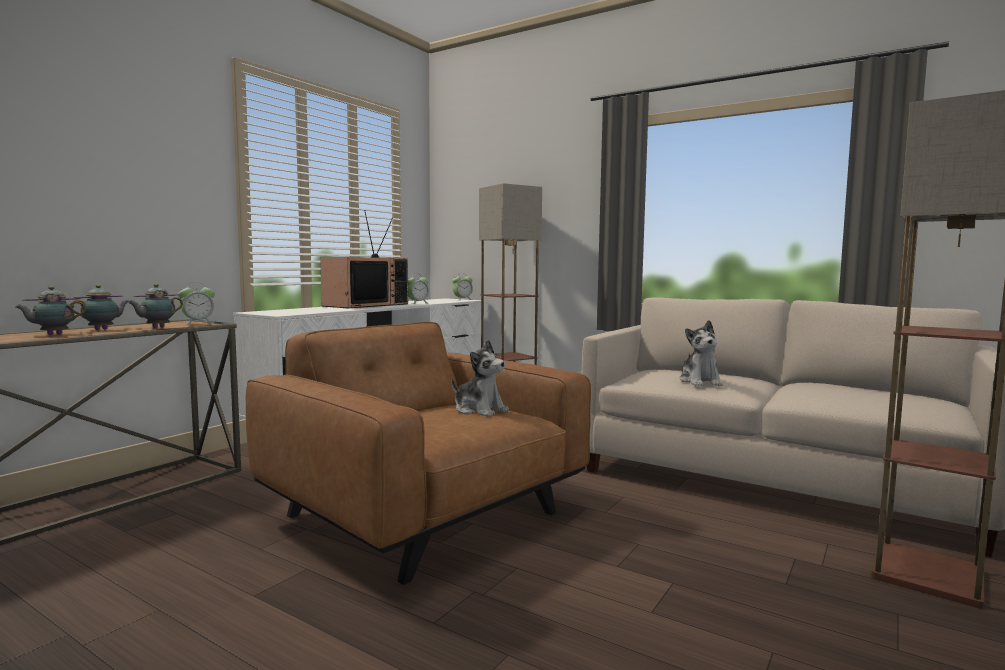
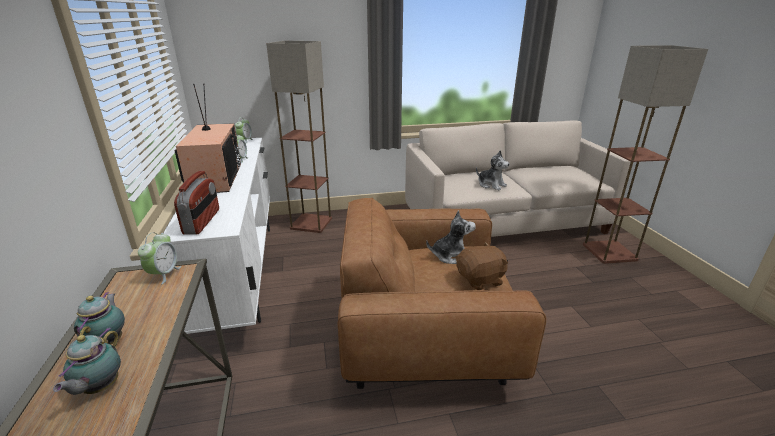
camera: 45 degrees left, 20 degrees up
teapot [127,284,183,328] -> none
none -> radio [174,171,219,235]
none -> brown plush toy [456,242,508,290]

